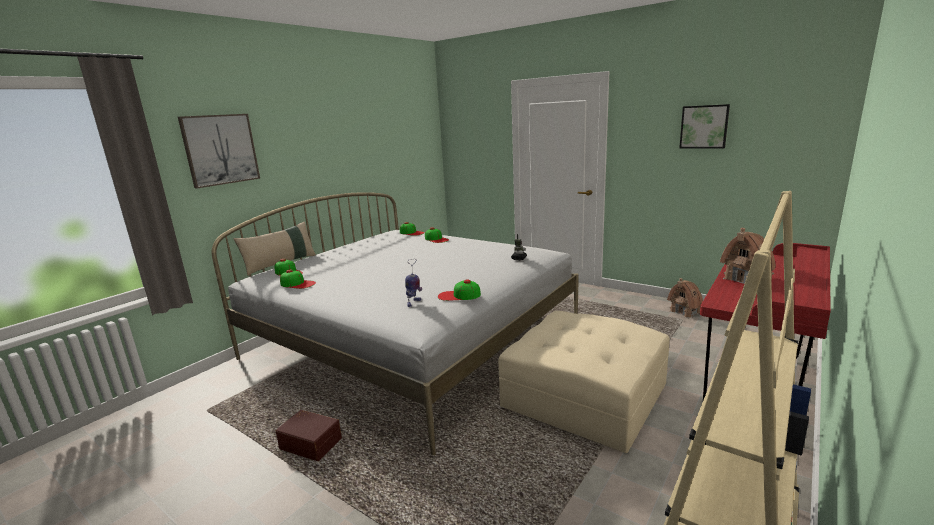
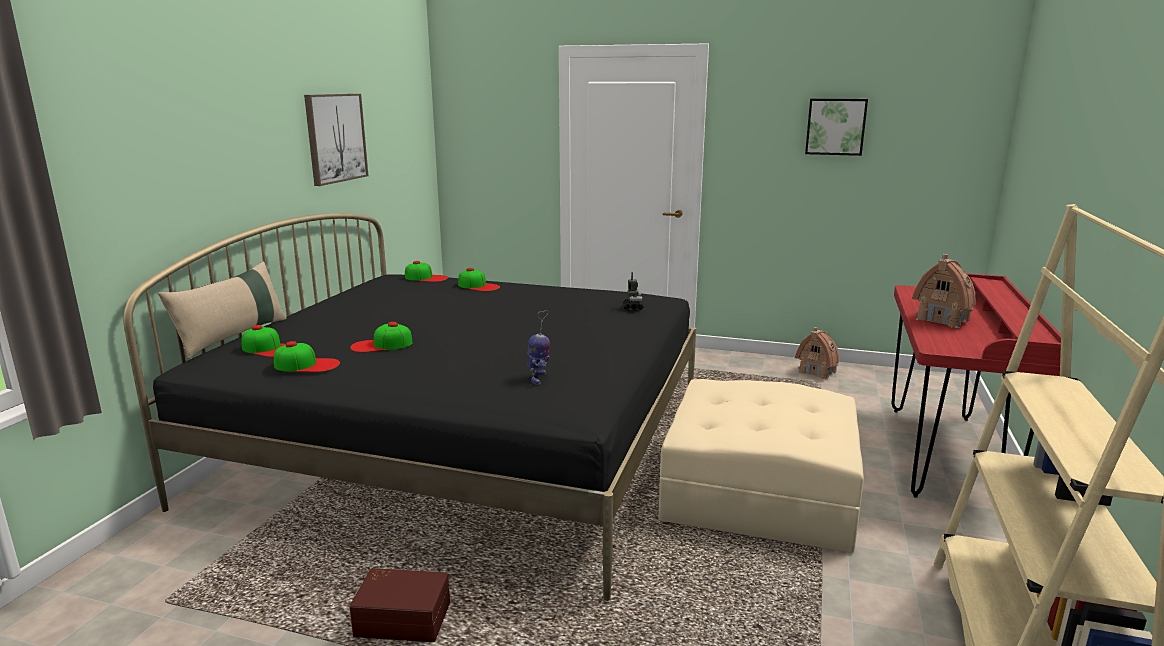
camera: 20 degrees left, 0 degrees up
picture [178,114,260,189] -> picture moved to [304,94,368,186]
white bed [212,192,579,455] -> black bed [123,213,696,601]
cap [438,279,481,301] -> cap moved to [350,322,412,352]

